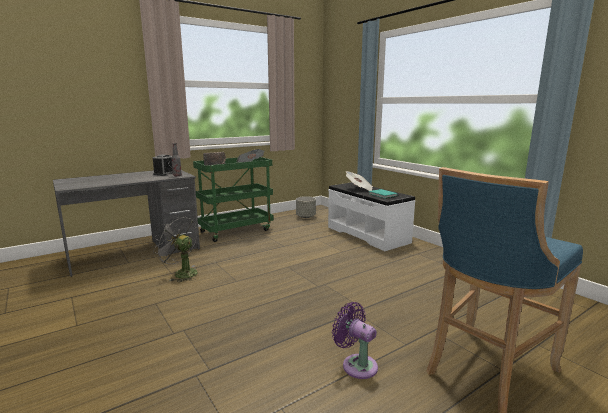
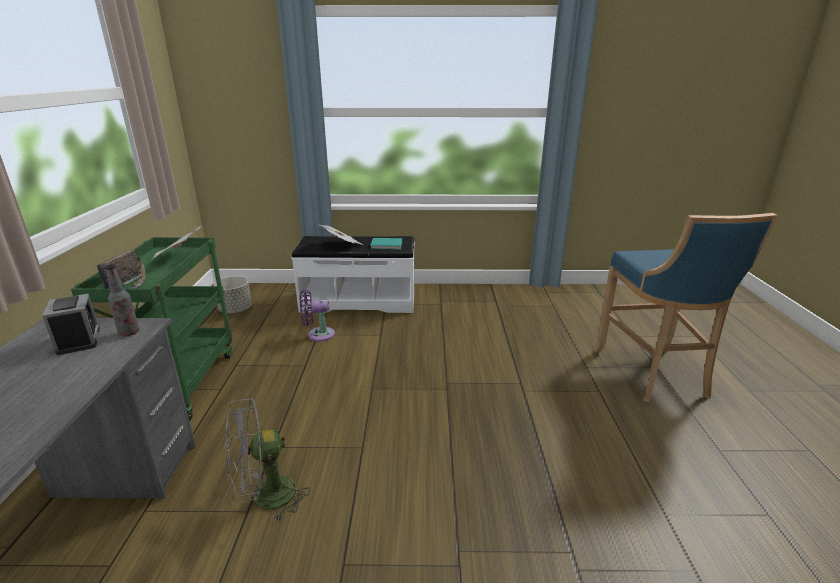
camera: 55 degrees left, 10 degrees up
purple fan [332,302,378,379] -> purple fan moved to [300,290,335,342]

